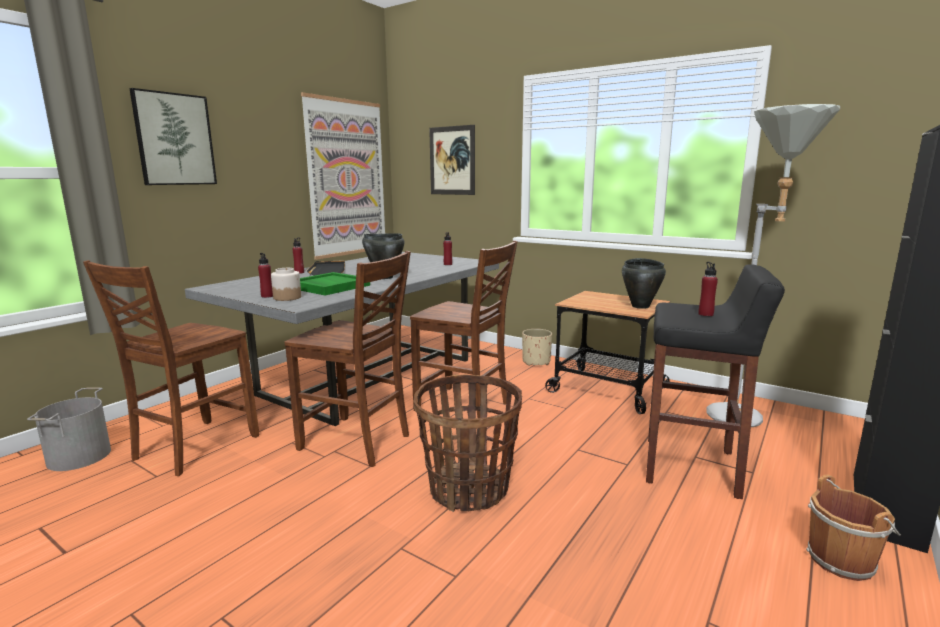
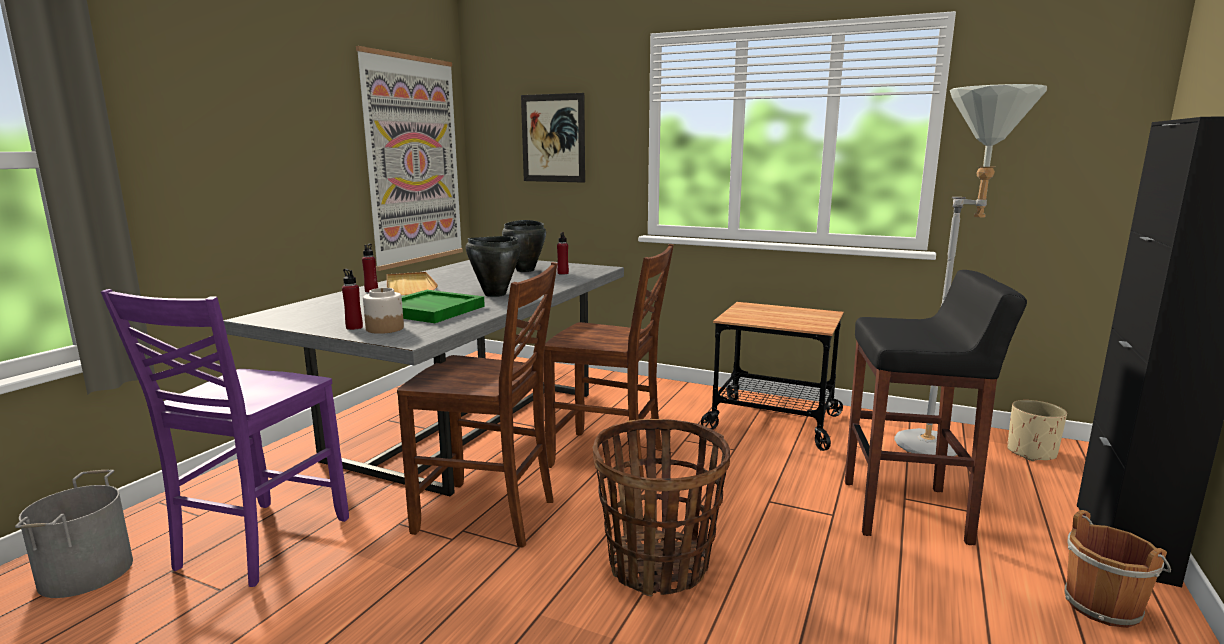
camera: 10 degrees left, 0 degrees up
brown chair [83,260,259,476] -> purple chair [101,289,349,587]
picture [129,88,217,185] -> none
black tray [307,260,345,275] -> beige tray [387,272,438,295]
beige planter [522,329,552,366] -> beige planter moved to [1007,400,1067,461]
black cooking pot [622,258,666,309] -> black cooking pot moved to [502,220,546,272]
red bottle [698,262,718,316] -> none

